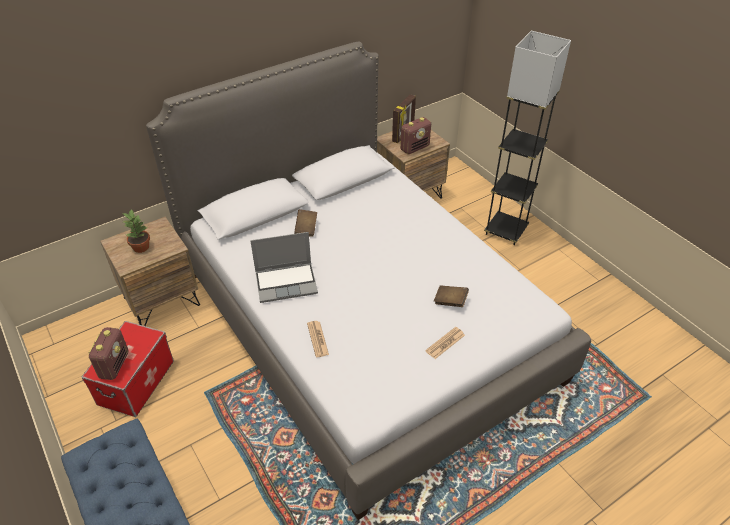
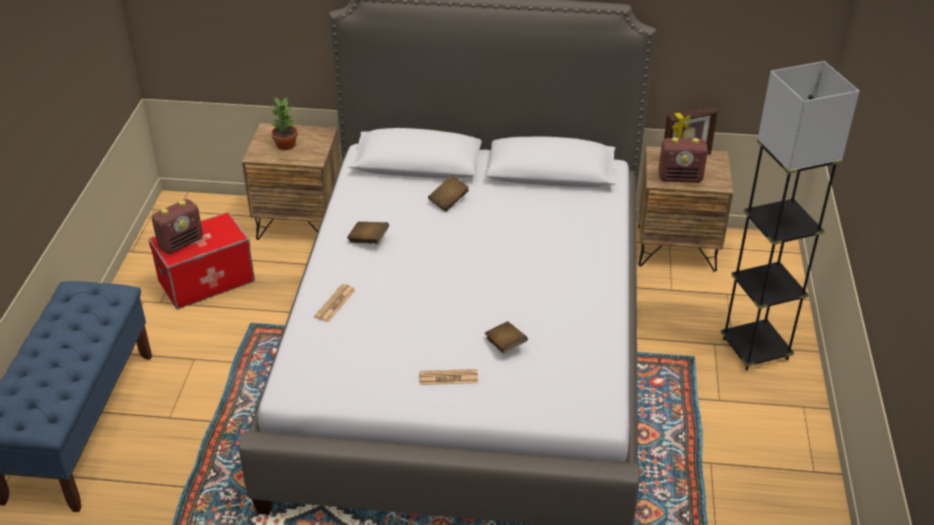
camera: 40 degrees right, 5 degrees down
laptop [250,232,318,303] -> brown book [347,222,389,244]

